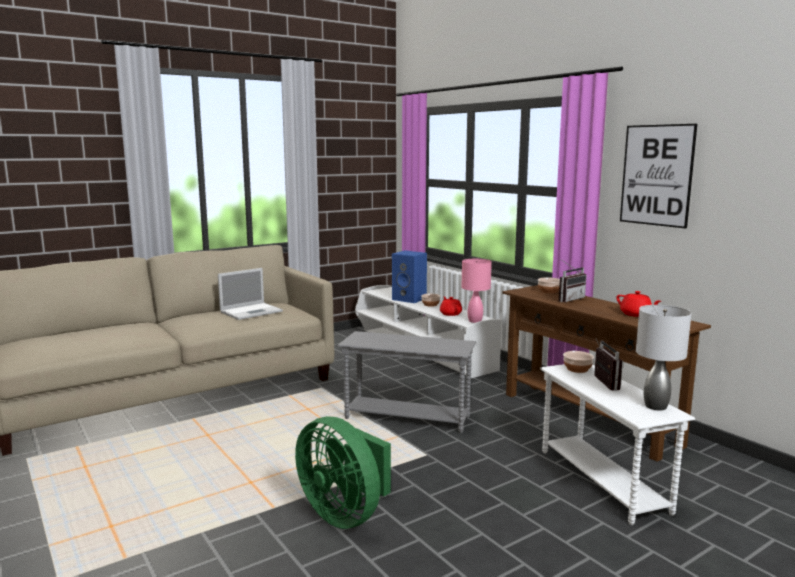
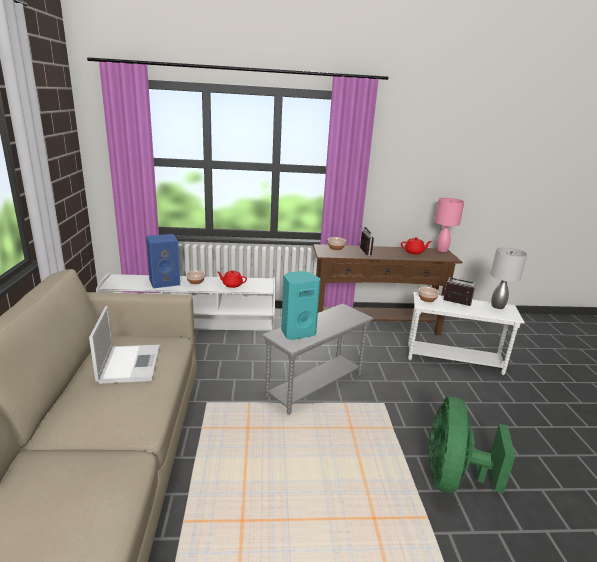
camera: 60 degrees left, 10 degrees up
green fan [295,416,391,529] -> green fan turned 120 degrees clockwise [429,397,515,493]
pink table lamp [461,259,492,323] -> pink table lamp moved to [435,198,464,252]
picture [620,124,697,229] -> none
none -> turquoise speaker [281,271,321,340]

